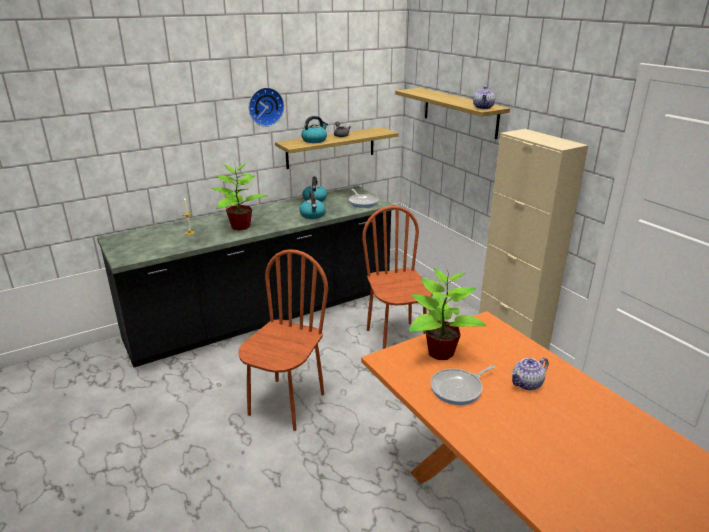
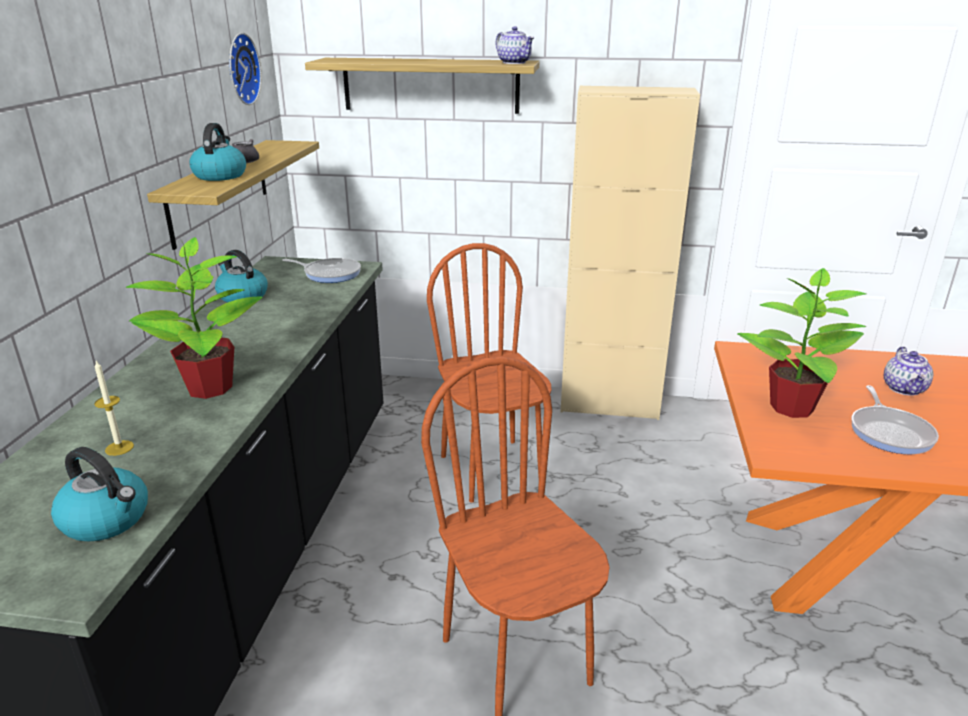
camera: 50 degrees left, 0 degrees up
wall clock [249,87,284,127] -> wall clock moved to [229,33,262,105]
kettle [299,191,326,219] -> kettle moved to [51,447,148,541]
brown chair [362,206,433,349] -> brown chair turned 45 degrees clockwise [427,243,551,503]

